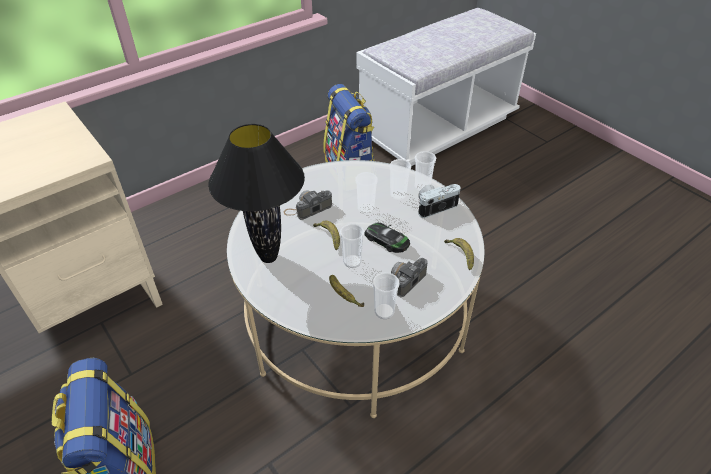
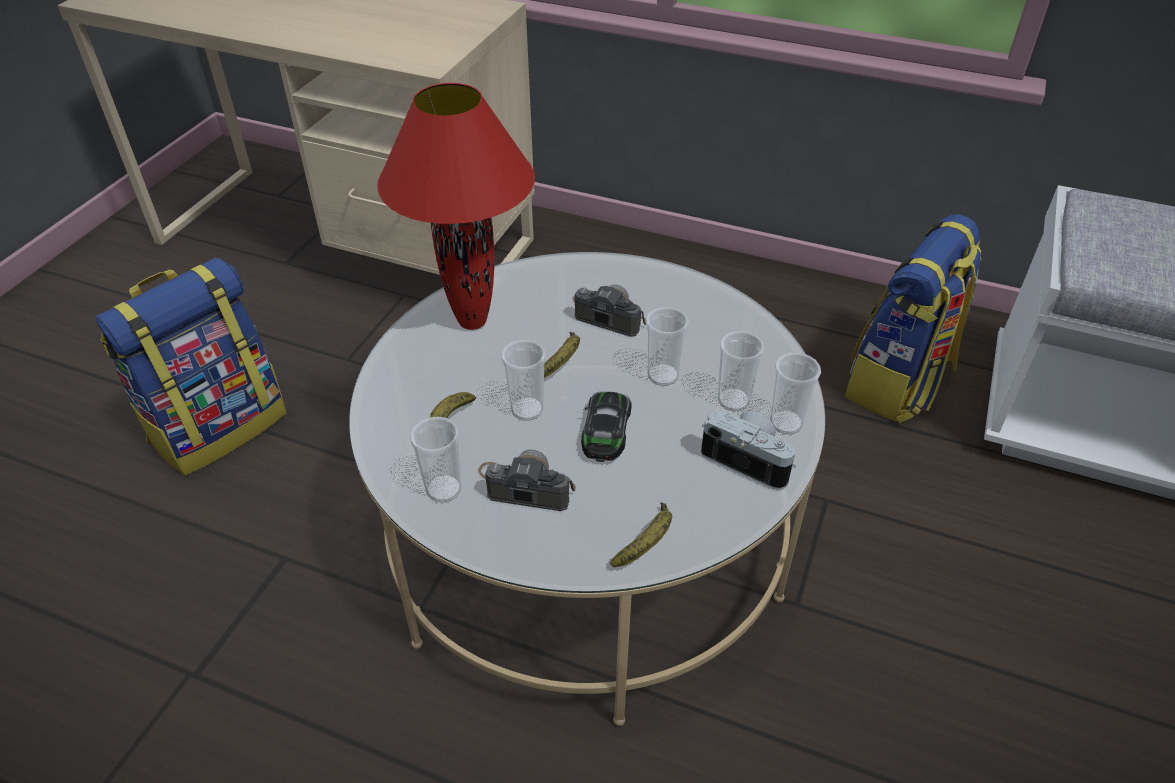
camera: 60 degrees right, 0 degrees up
black table lamp [208,124,305,263] -> red table lamp [377,83,535,330]

